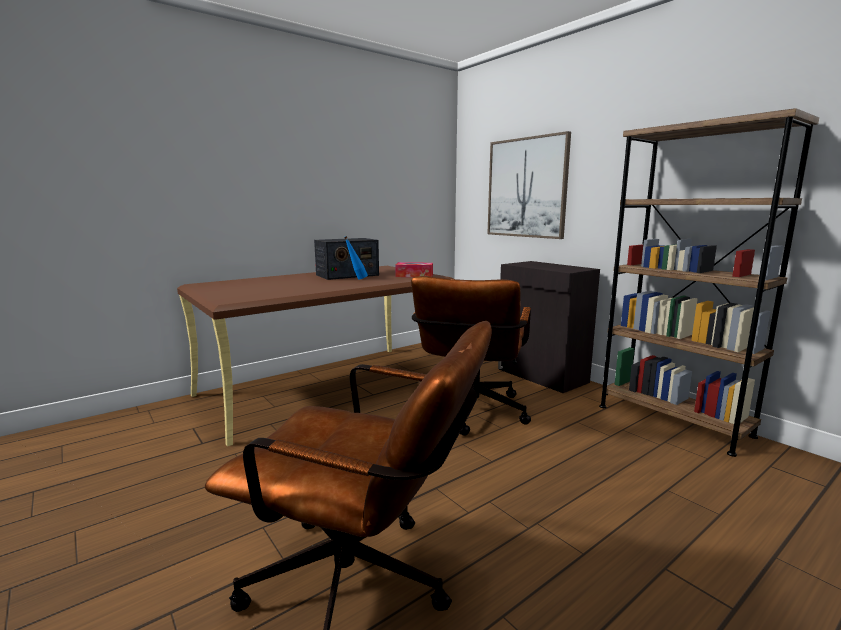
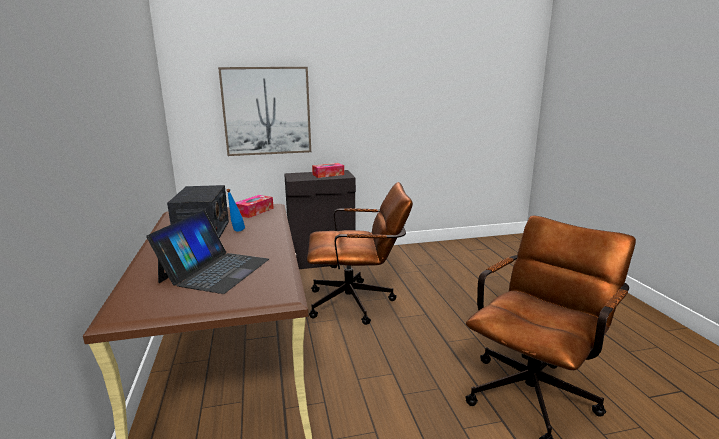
camera: 65 degrees left, 5 degrees up
brown office chair [411,276,531,436] -> brown office chair turned 45 degrees counterclockwise [307,182,413,325]
brown bookcase [599,108,819,457] -> none
none -> laptop [146,210,269,294]
none -> tissue box [312,163,344,178]

